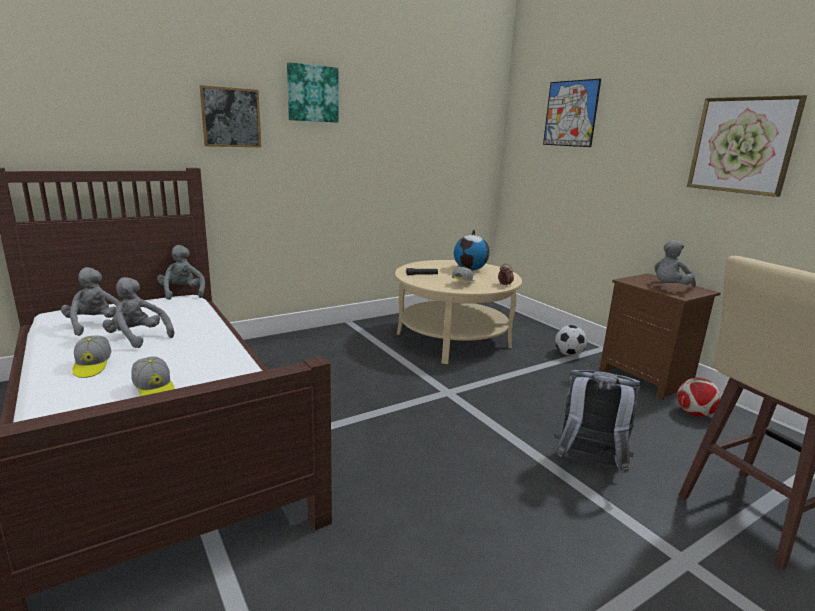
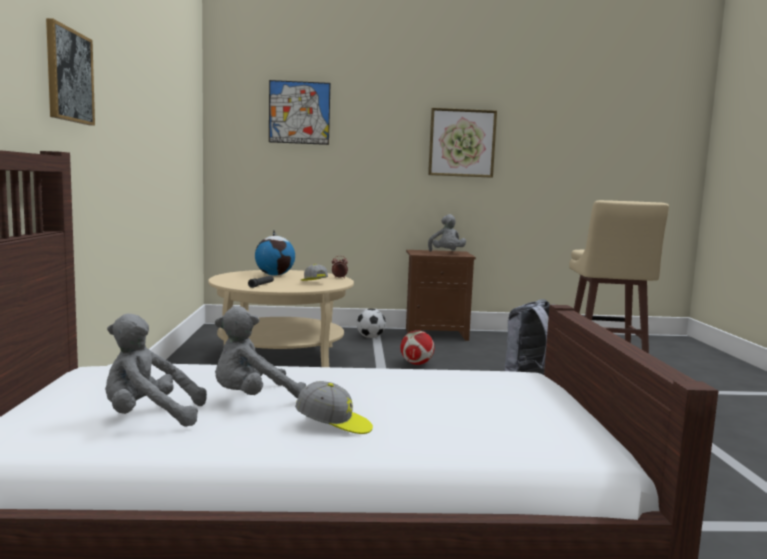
camera: 60 degrees left, 10 degrees down
cap [131,356,175,396] -> none
grey plush toy [157,245,205,300] -> none
picture [287,62,339,123] -> none
football [677,377,721,417] -> football moved to [400,330,434,365]

